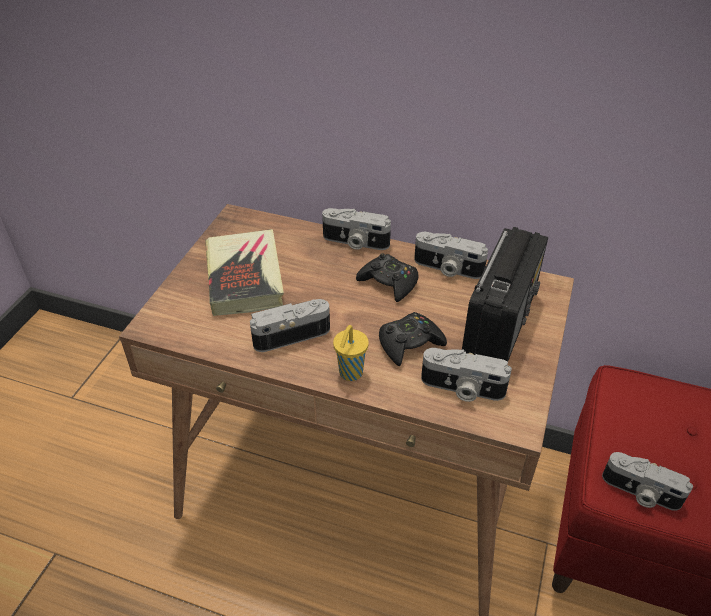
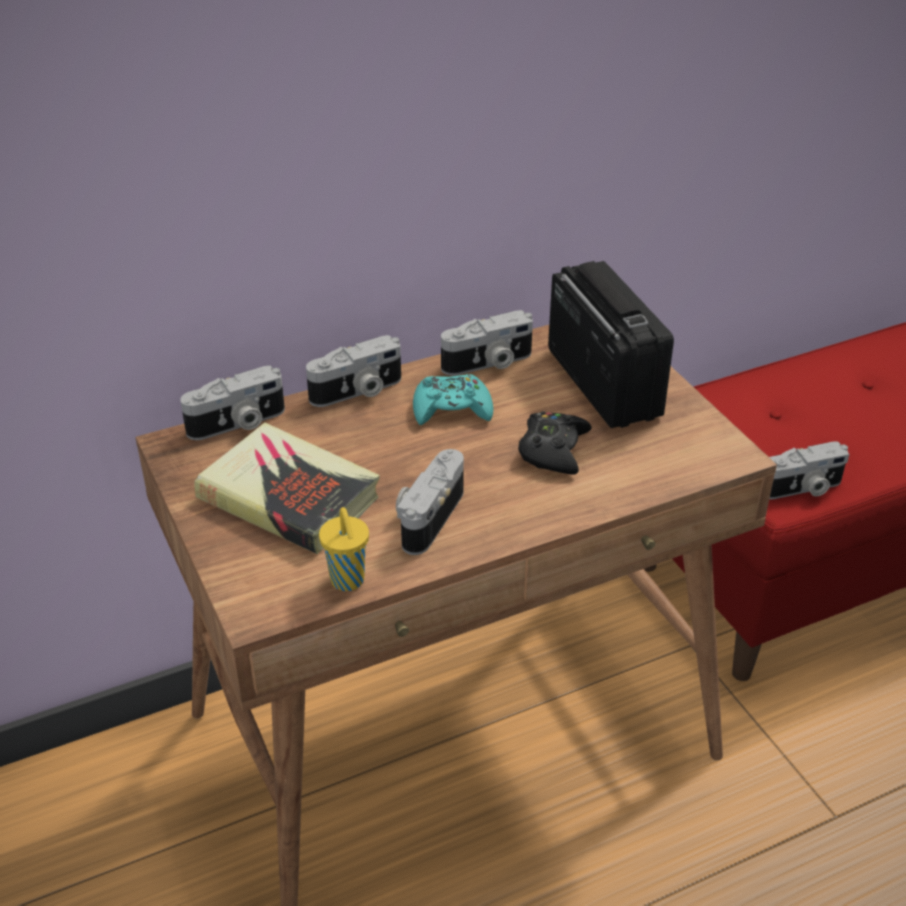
camera: 45 degrees left, 5 degrees down
yellow cup [333,325,369,381] -> yellow cup moved to [319,507,369,591]
black game controller [356,253,418,302] -> turquoise game controller [413,374,493,425]
camera [421,348,512,402] -> camera moved to [180,366,285,440]

